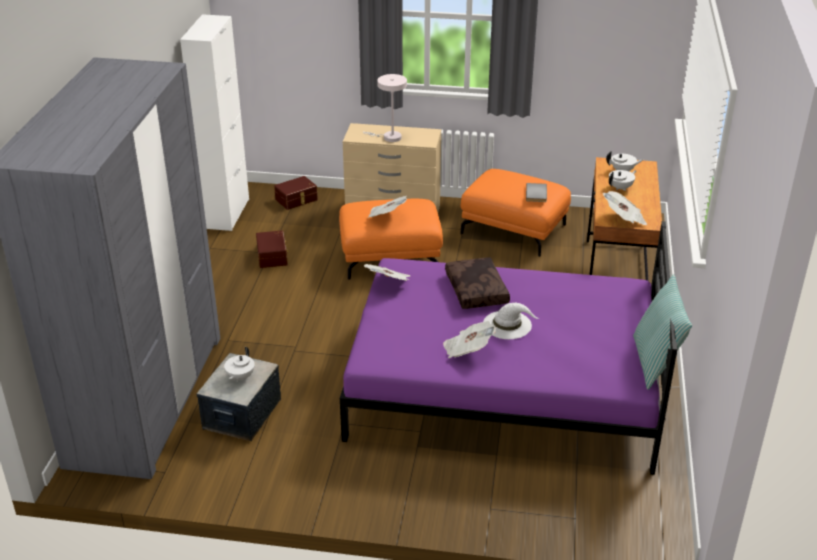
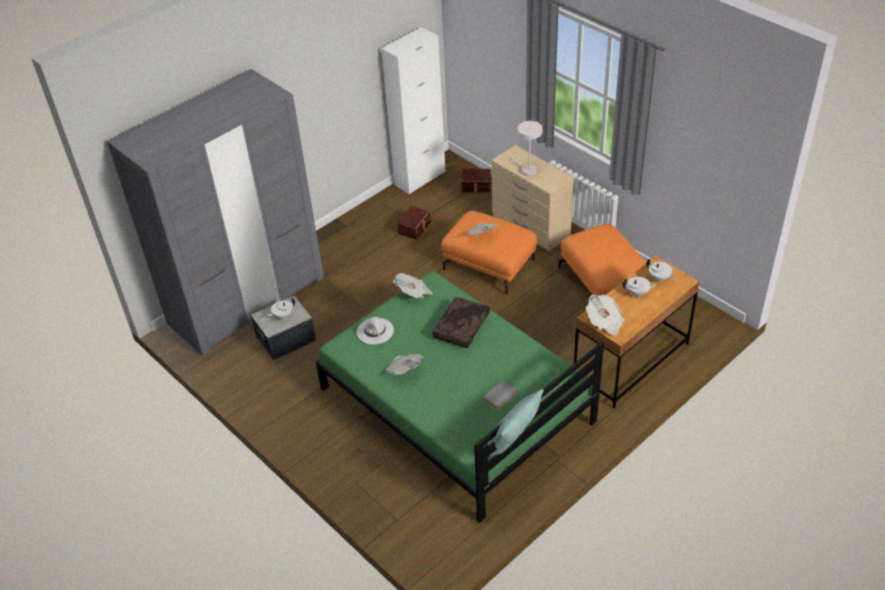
camera: 40 degrees right, 10 degrees up
purple bed [340,221,677,475] -> green bed [316,271,604,523]
white hat [483,303,539,339] -> white hat moved to [357,317,394,344]
grey book [526,183,547,202] -> grey book moved to [482,380,517,410]

